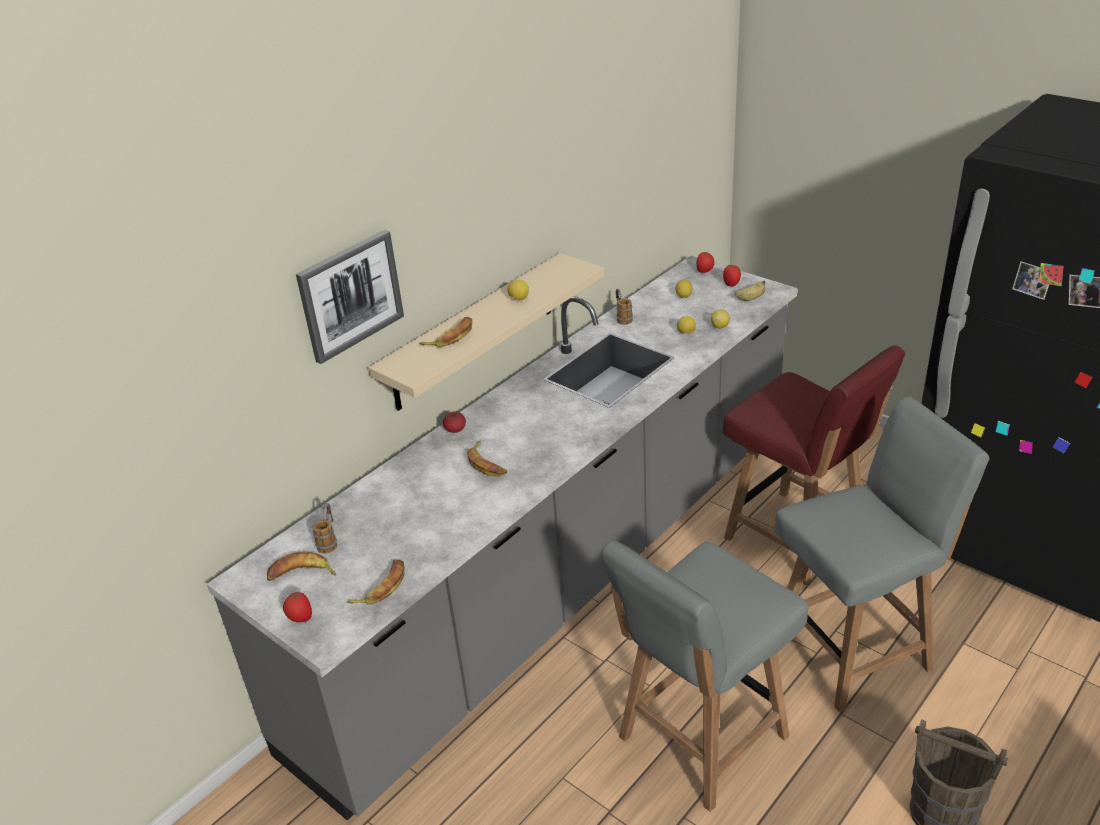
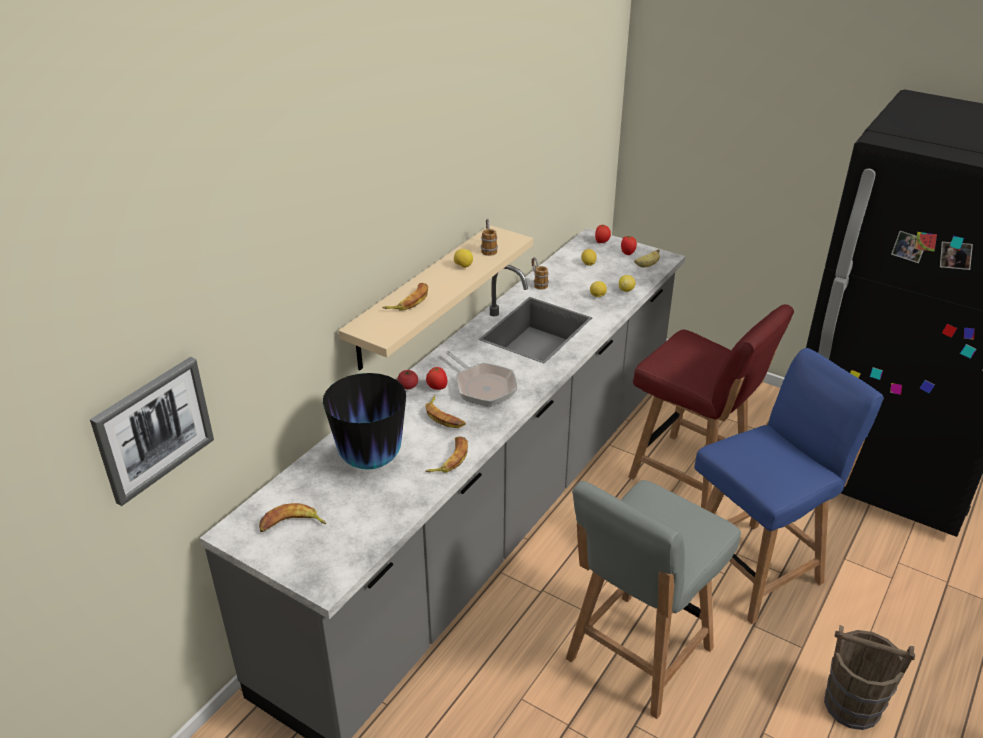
camera: 10 degrees left, 0 degrees up
tomato [283,592,312,623] -> tomato moved to [426,367,447,390]
picture [296,230,404,364] -> picture moved to [90,357,214,506]
mug [313,503,337,553] -> mug moved to [481,219,498,256]
banana [346,559,404,604] -> banana moved to [425,437,468,473]
grey chair [774,397,990,712] -> blue chair [694,348,884,624]
none -> vase [323,373,406,469]
none -> frying pan [446,351,517,407]

